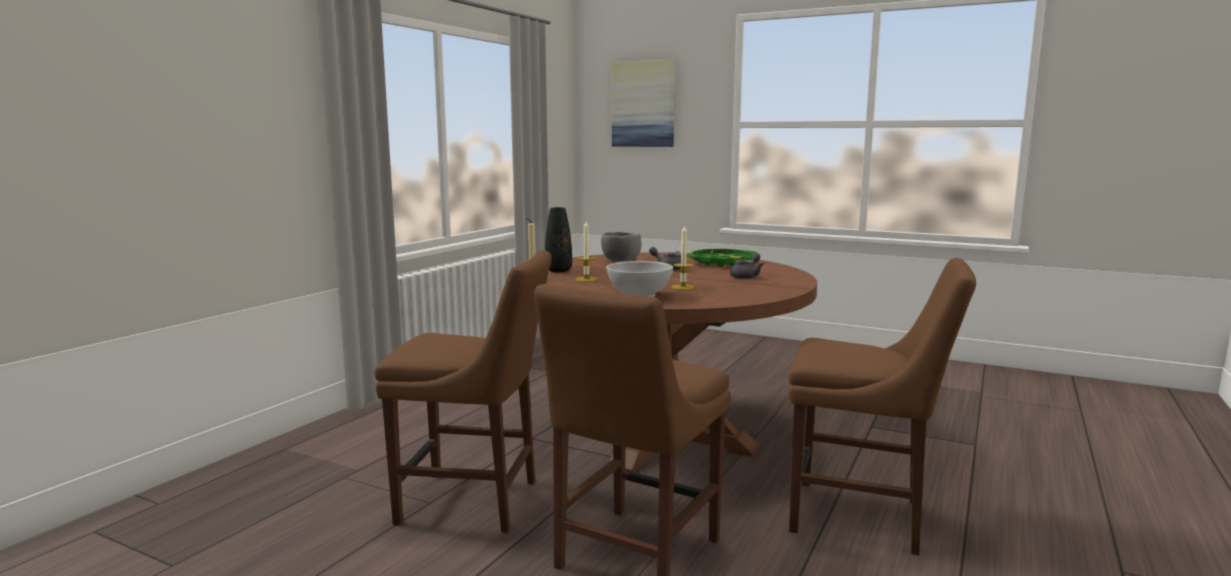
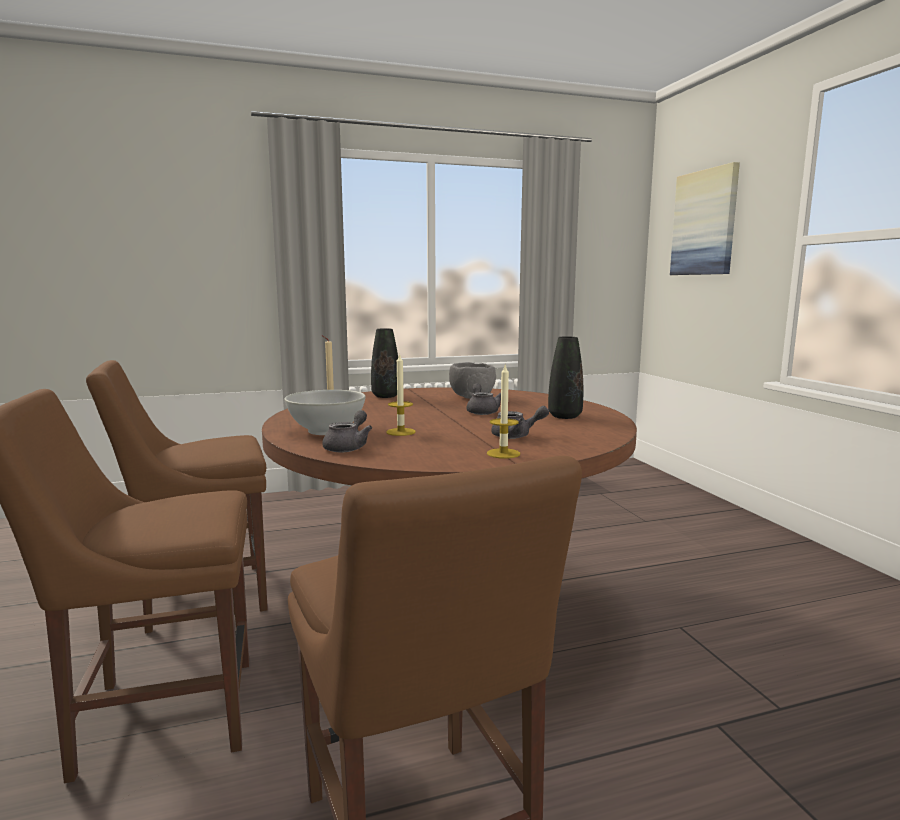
camera: 45 degrees right, 0 degrees up
brown chair [375,250,552,533] -> brown chair turned 105 degrees clockwise [86,360,268,634]
candle [575,221,598,282] -> candle moved to [487,365,520,459]
green tray [687,249,757,267] -> black vase [548,336,583,419]
none -> grey teapot [322,410,372,453]

